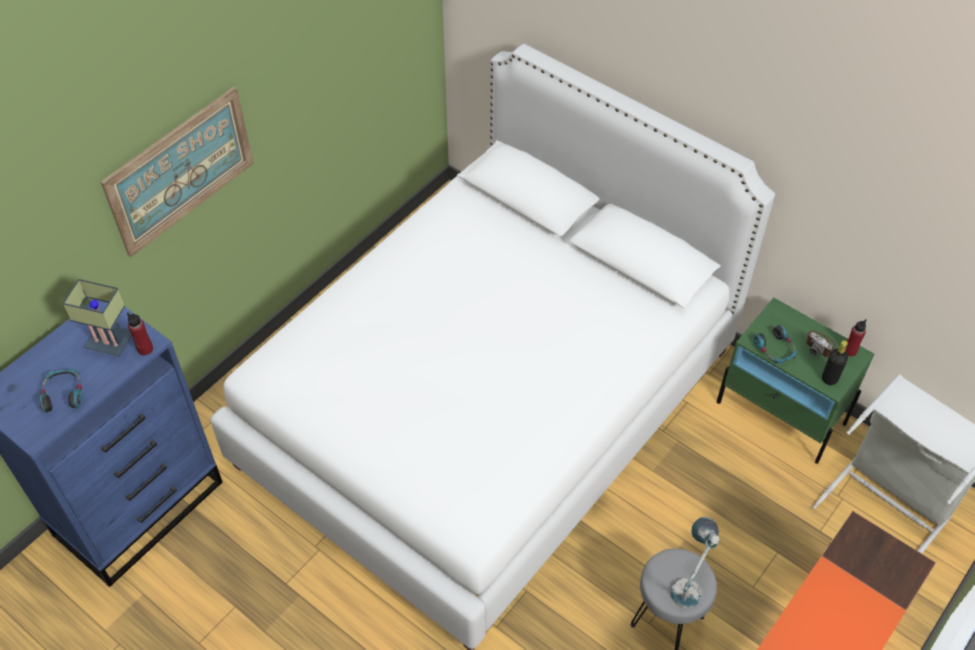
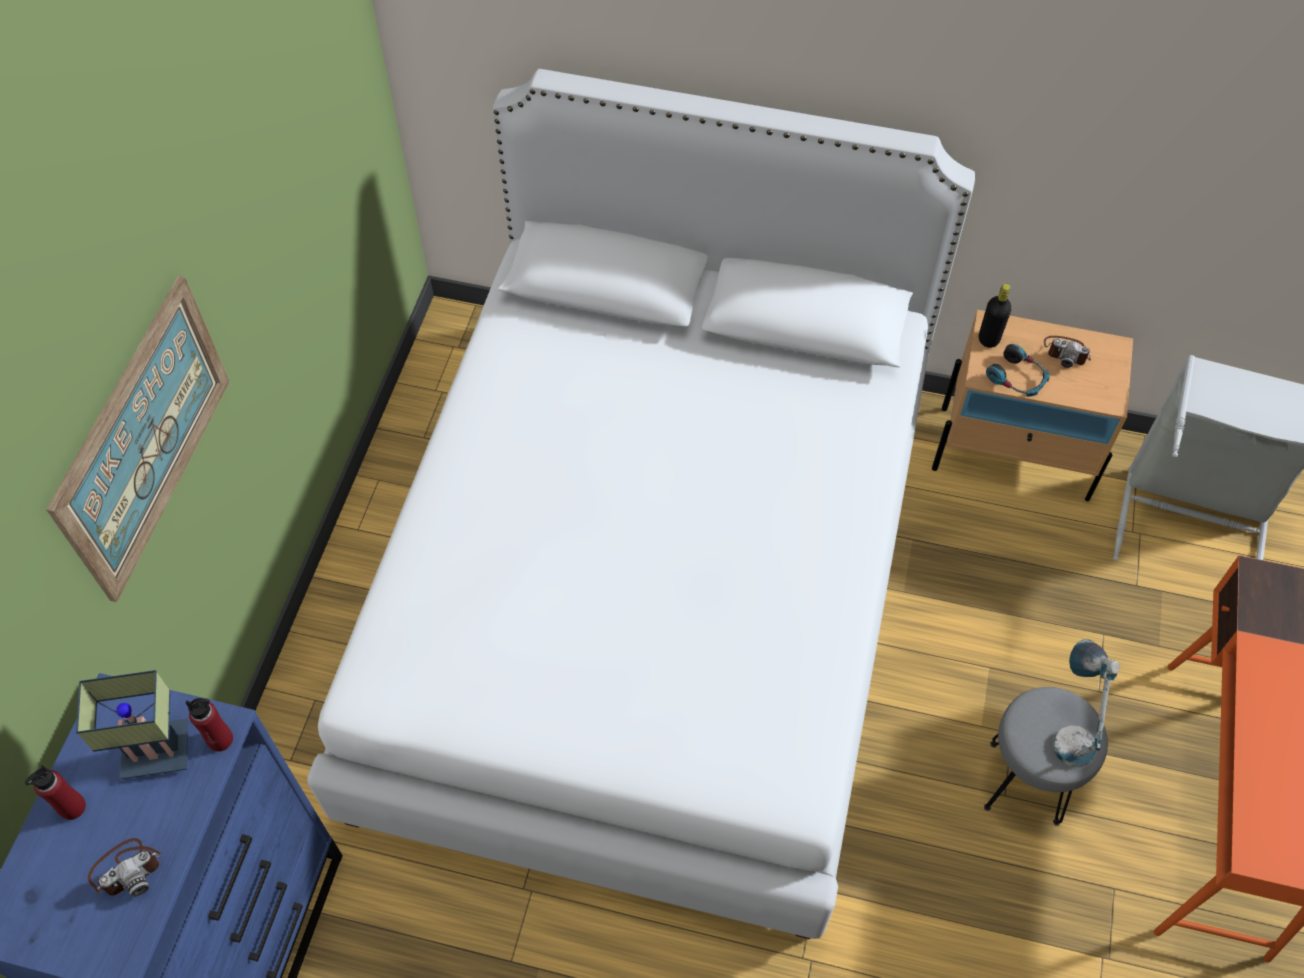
camera: 25 degrees left, 5 degrees up
headphones [39,368,83,413] -> camera [88,838,162,897]
green nightstand [717,298,874,464] -> beige nightstand [932,310,1133,501]
black bottle [822,340,848,385] -> black bottle moved to [979,283,1012,348]
red bottle [845,319,866,357] -> red bottle moved to [25,765,86,820]

